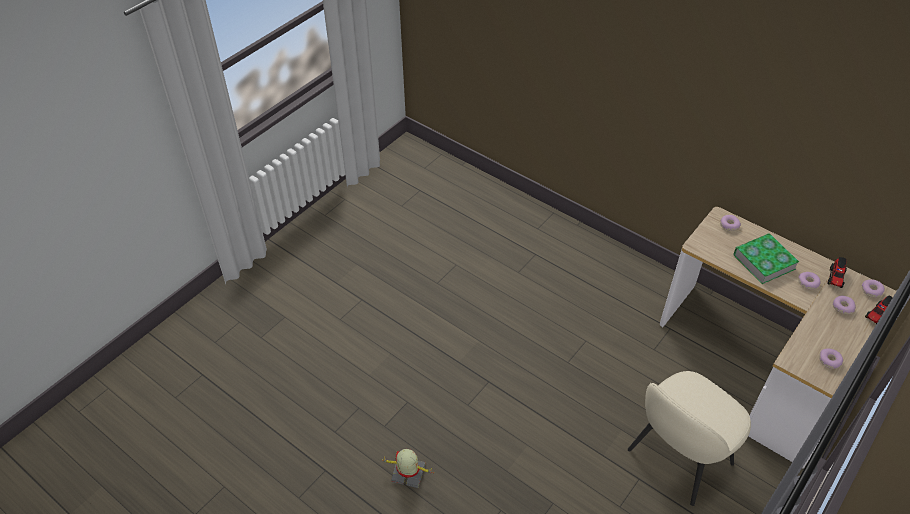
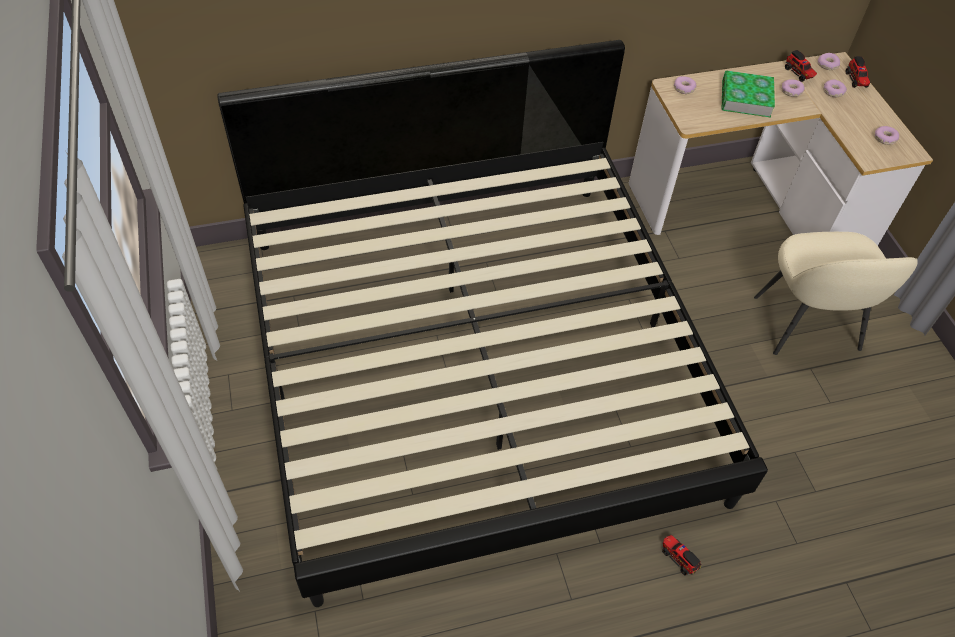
camera: 55 degrees left, 5 degrees up
toy robot [382,449,434,488] -> toy truck [662,535,702,576]
none -> bed [217,40,768,607]

